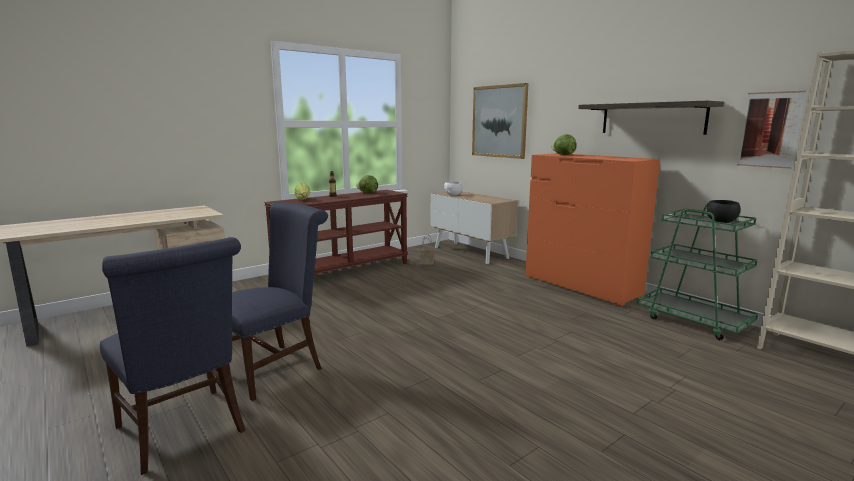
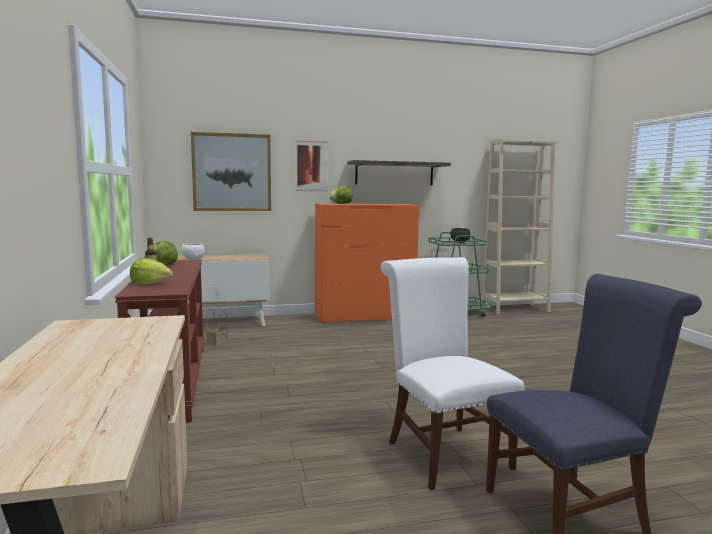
camera: 65 degrees left, 5 degrees down
blue chair [216,201,328,401] -> white chair [381,257,524,490]
picture [737,91,806,169] -> picture moved to [296,141,328,191]

